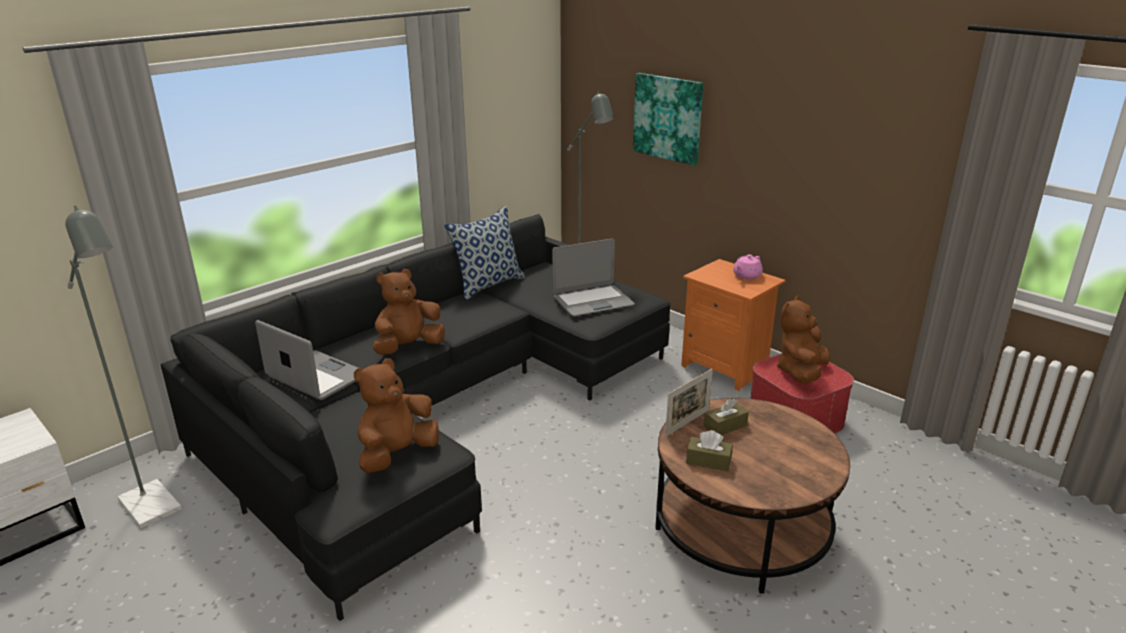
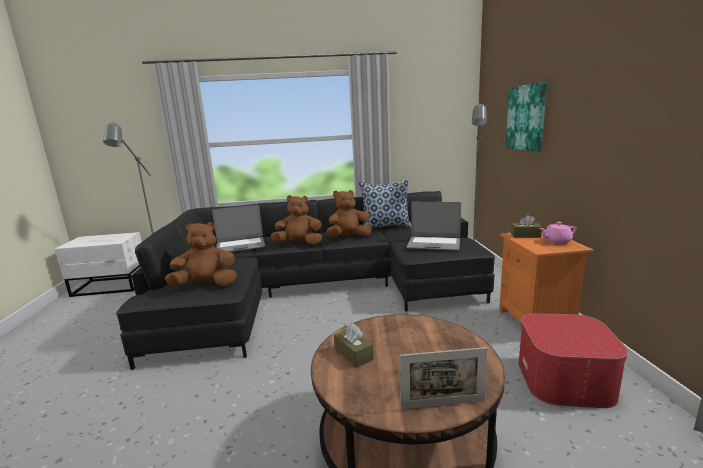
camera: 40 degrees right, 10 degrees down
laptop [255,320,358,400] -> laptop turned 90 degrees clockwise [212,205,265,252]
picture frame [665,369,713,436] -> picture frame moved to [400,347,488,409]
brown tissue box [703,399,749,435] -> brown tissue box moved to [511,215,542,238]
brown plush toy [777,296,830,384] -> brown plush toy moved to [326,190,371,237]

